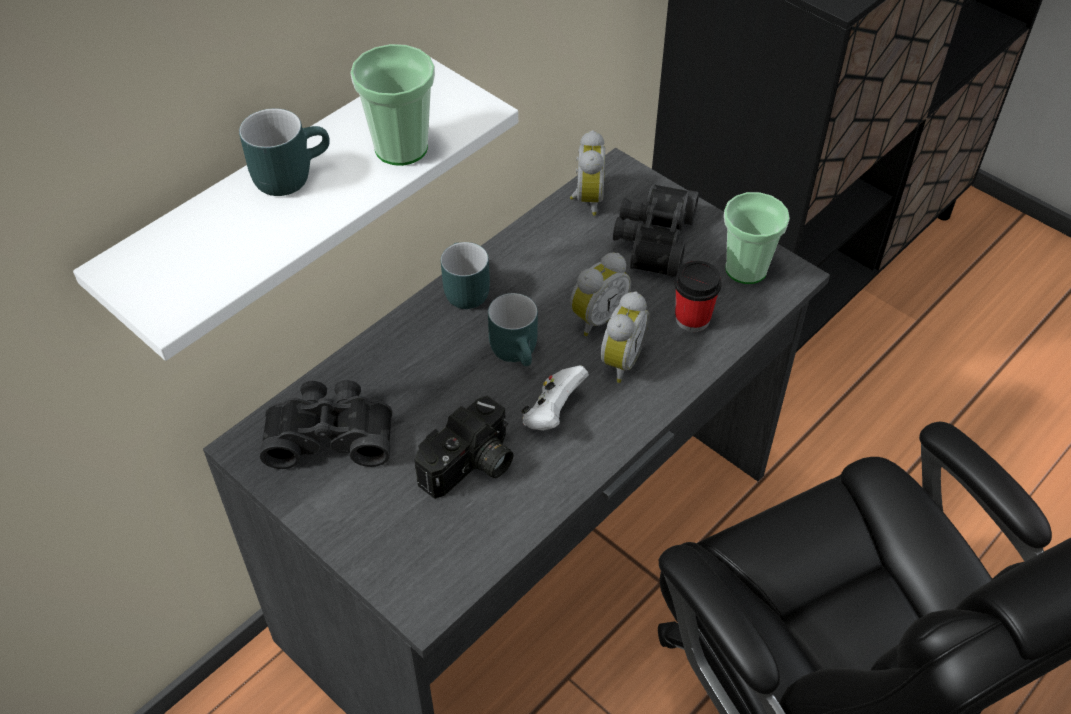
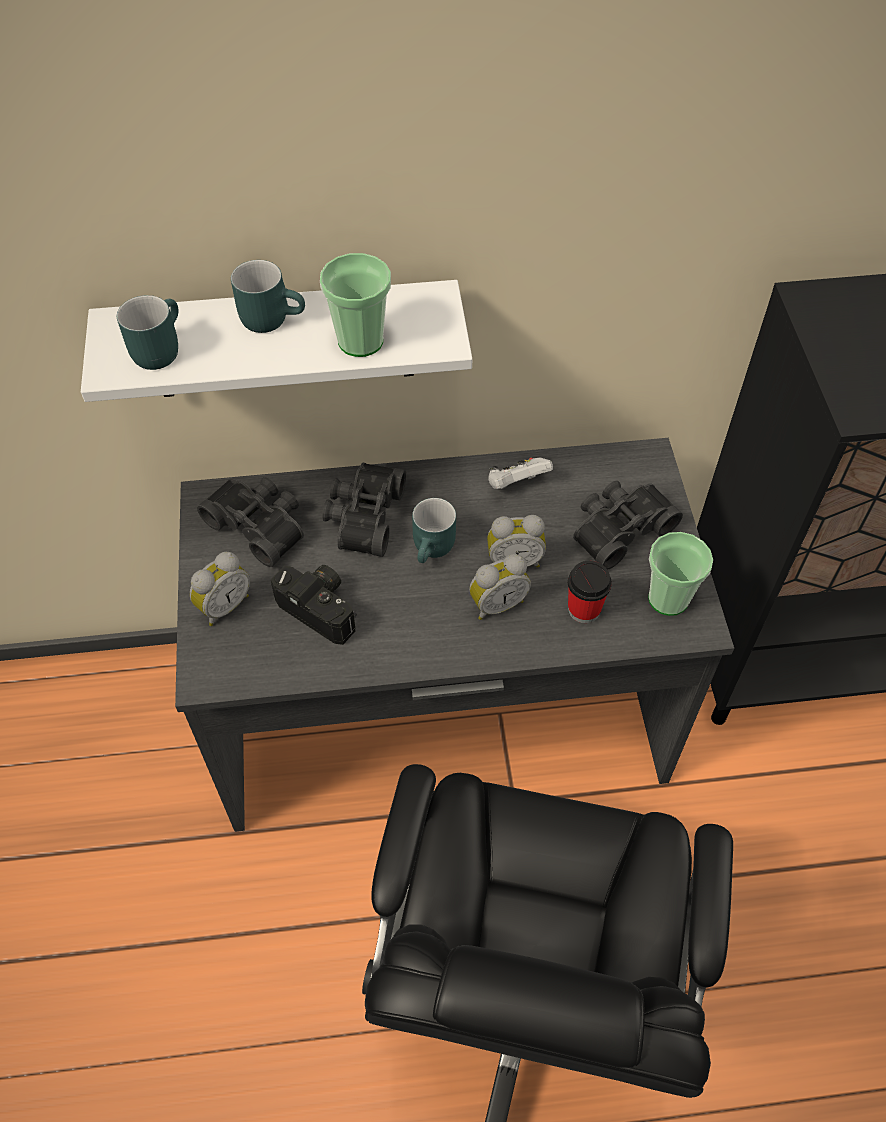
camera: 40 degrees right, 5 degrees up
camera [415,396,514,499] -> camera turned 135 degrees counterclockwise [271,565,357,645]
turquoise mug [441,242,490,309] -> turquoise mug moved to [117,295,178,370]
white game controller [521,365,589,431] -> white game controller moved to [488,458,553,489]
alarm clock [570,130,605,216] -> alarm clock moved to [190,552,250,626]
none -> black binoculars [322,463,406,557]

